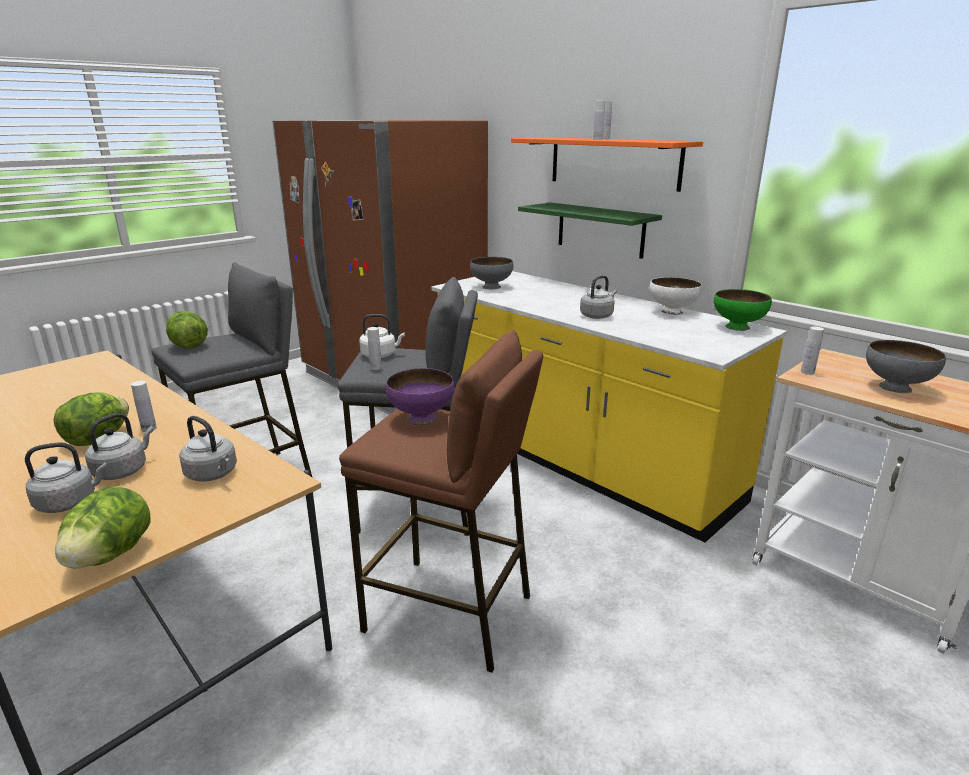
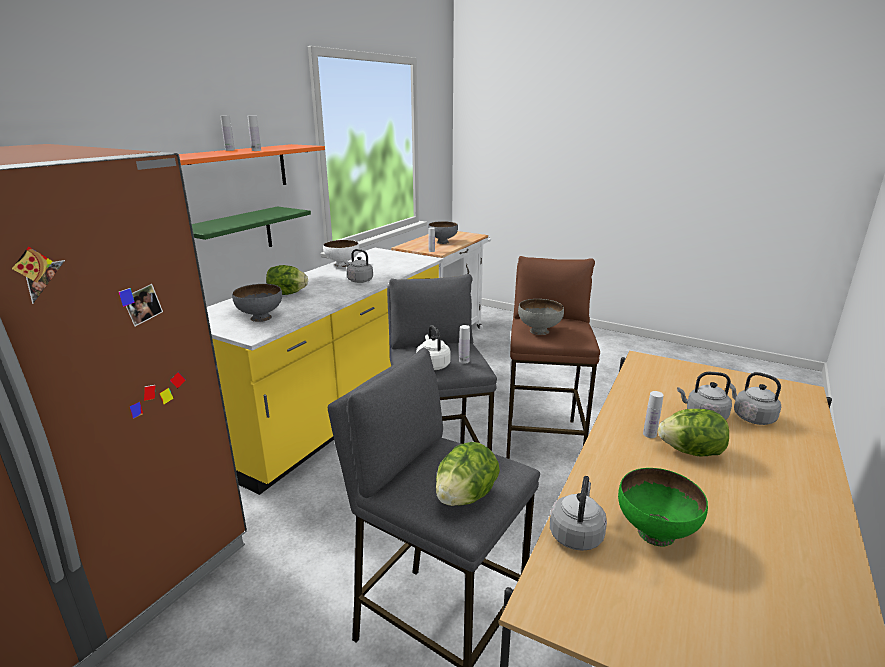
camera: 105 degrees left, 0 degrees up
lettuce [55,486,151,568] -> lettuce moved to [266,265,308,295]
grey kettle [179,416,237,482] -> grey kettle moved to [550,476,607,551]
purple bowl [386,368,454,425] -> grey bowl [518,299,564,335]
green bowl [714,289,772,331] -> green bowl moved to [618,468,708,546]

